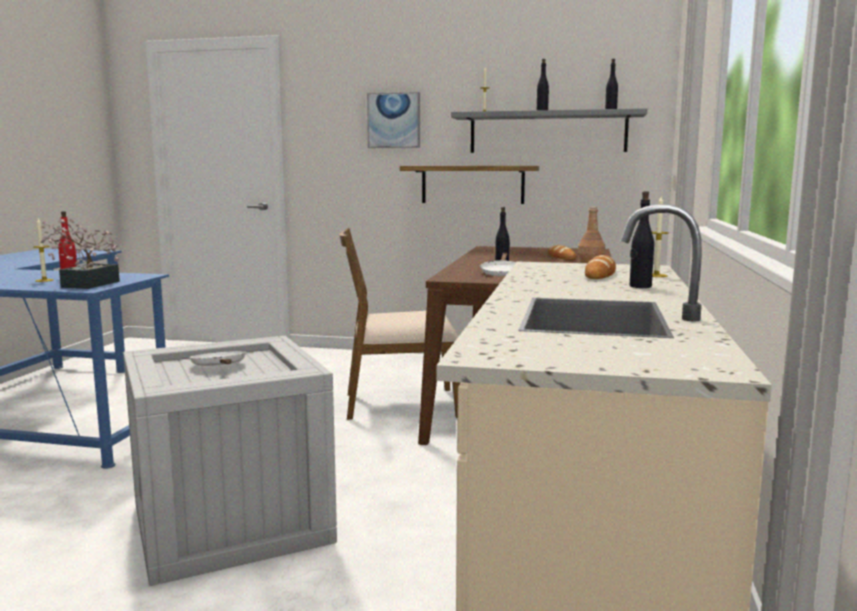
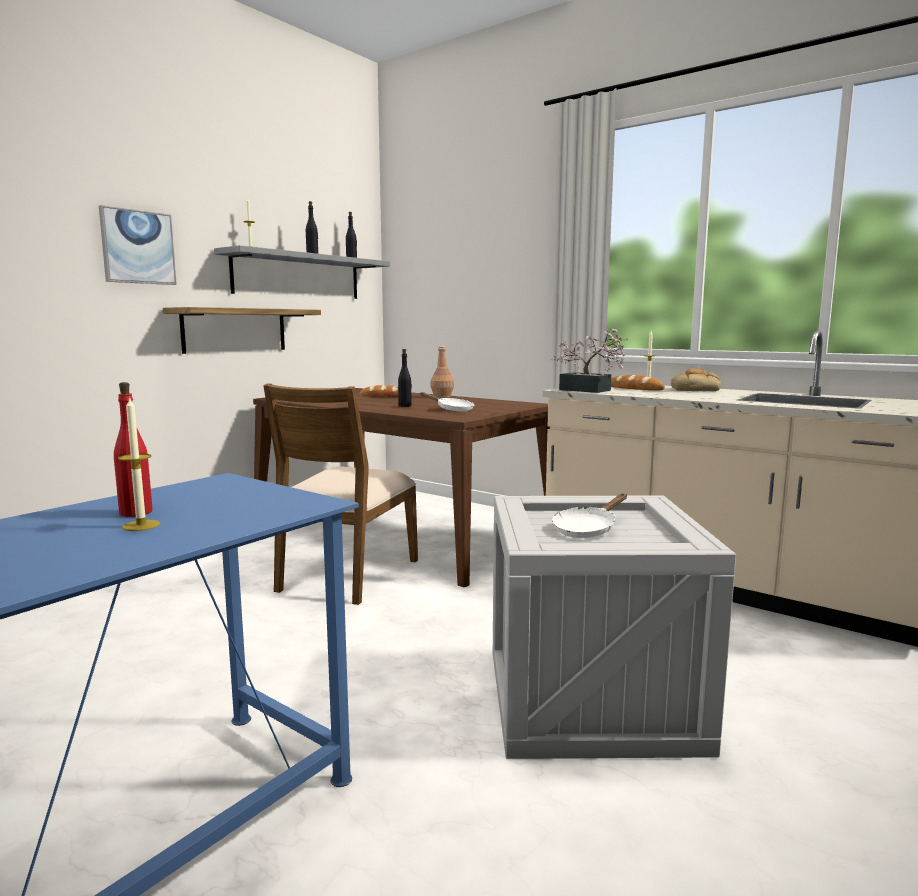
camera: 65 degrees left, 0 degrees up
potted plant [40,218,120,289] -> potted plant moved to [551,328,628,393]
white frying pan [189,351,246,366] -> white frying pan turned 45 degrees counterclockwise [552,494,627,538]
black bottle [630,191,654,288] -> bread [671,369,721,391]

